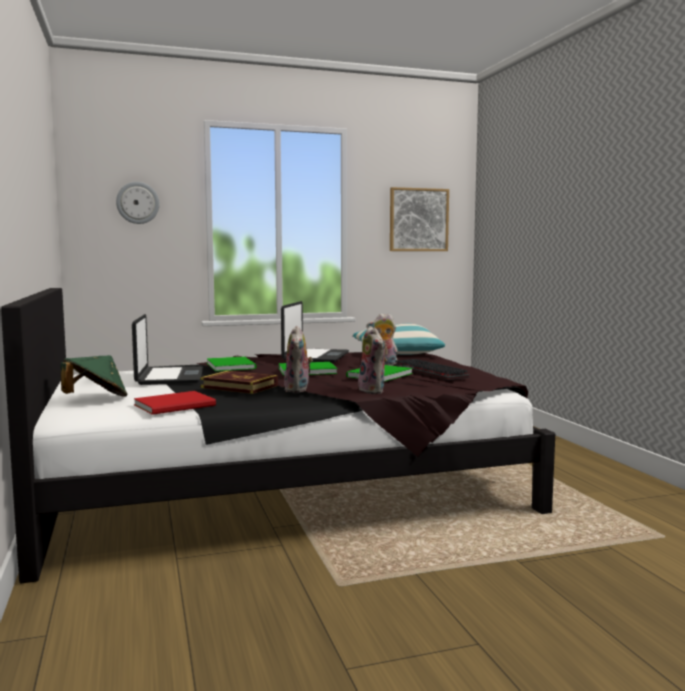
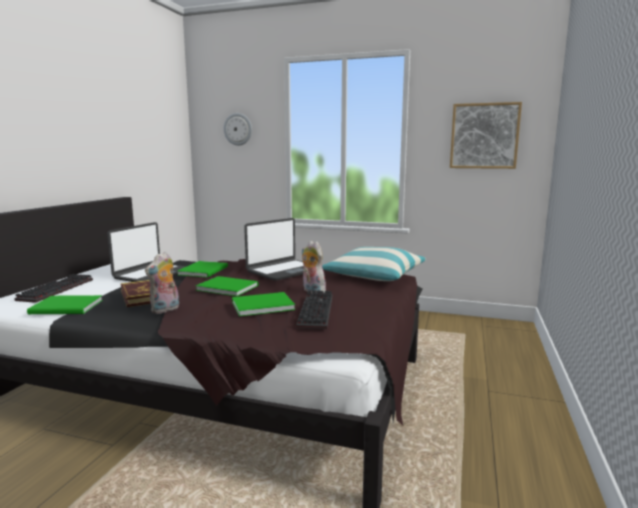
camera: 35 degrees right, 5 degrees up
green hat [61,355,127,397] -> keyboard [14,274,93,303]
red book [134,391,216,415] -> green book [27,295,103,314]
plush toy [358,326,387,394] -> none

